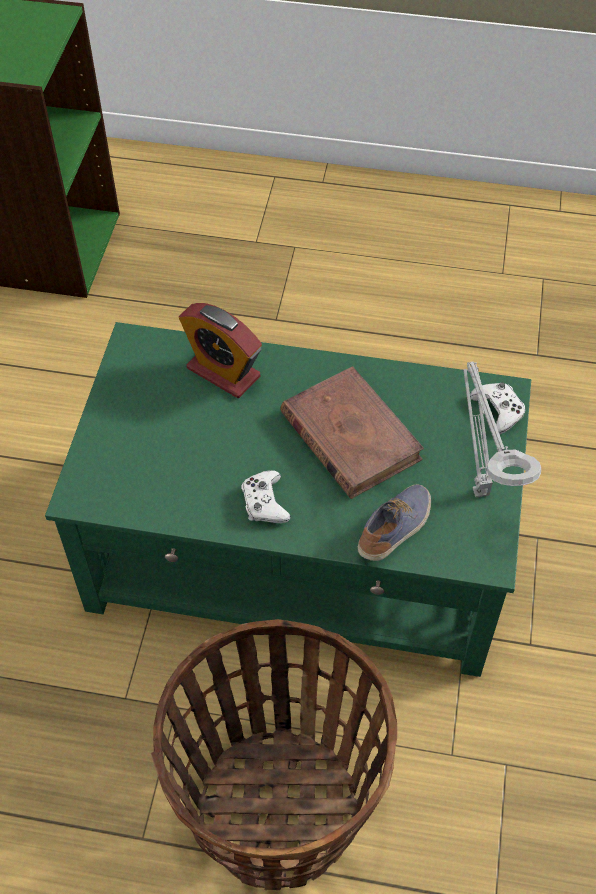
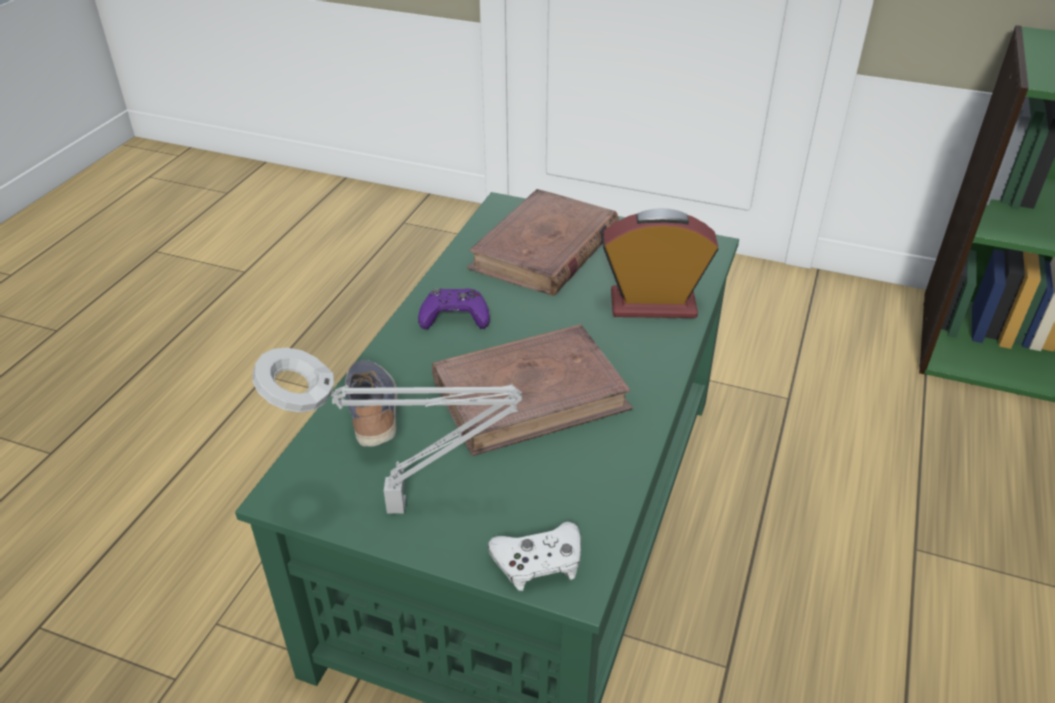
camera: 100 degrees right, 15 degrees down
basket [150,619,397,890] -> none
alarm clock [179,303,262,398] -> alarm clock turned 45 degrees clockwise [602,208,719,318]
white game controller [242,470,290,523] -> purple game controller [418,288,490,330]
shoe [358,484,431,561] -> shoe turned 150 degrees counterclockwise [345,360,398,447]
none -> brown book [467,189,619,296]

